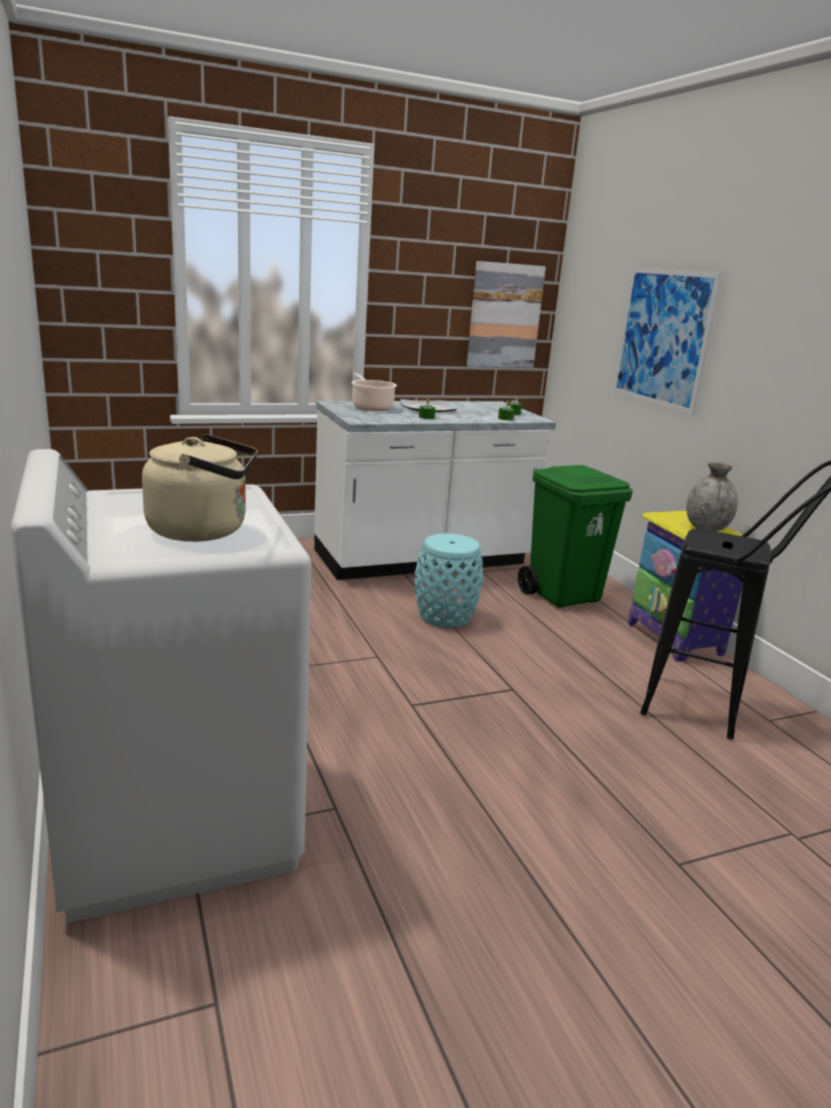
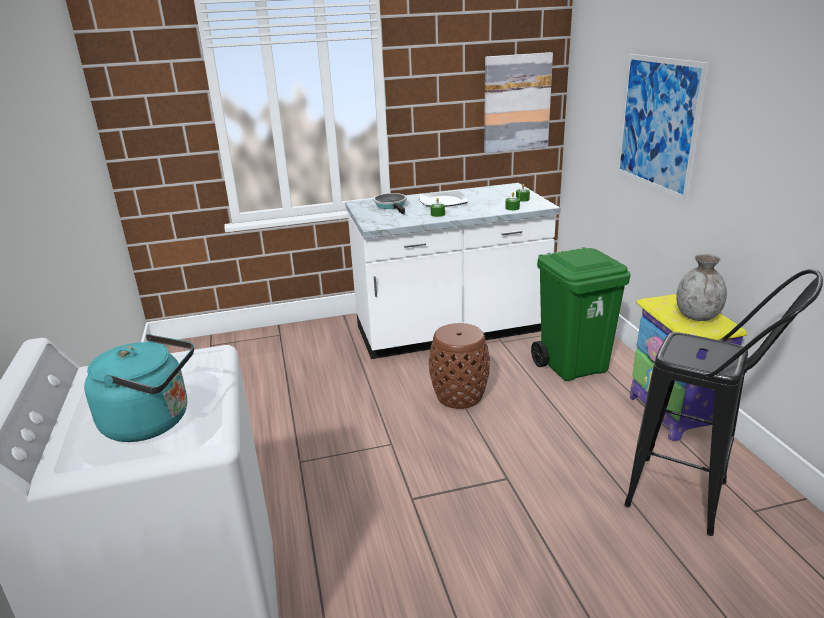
camera: 10 degrees right, 5 degrees up
beige kettle [142,434,258,542] -> turquoise kettle [84,334,194,442]
cooking pot [351,373,397,411] -> frying pan [373,193,407,215]
turquoise stool [415,533,483,628] -> brown stool [429,323,490,409]

